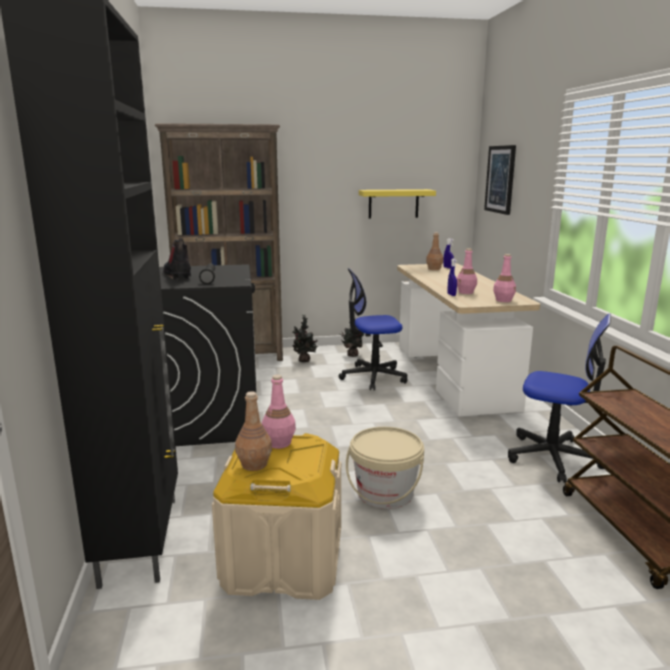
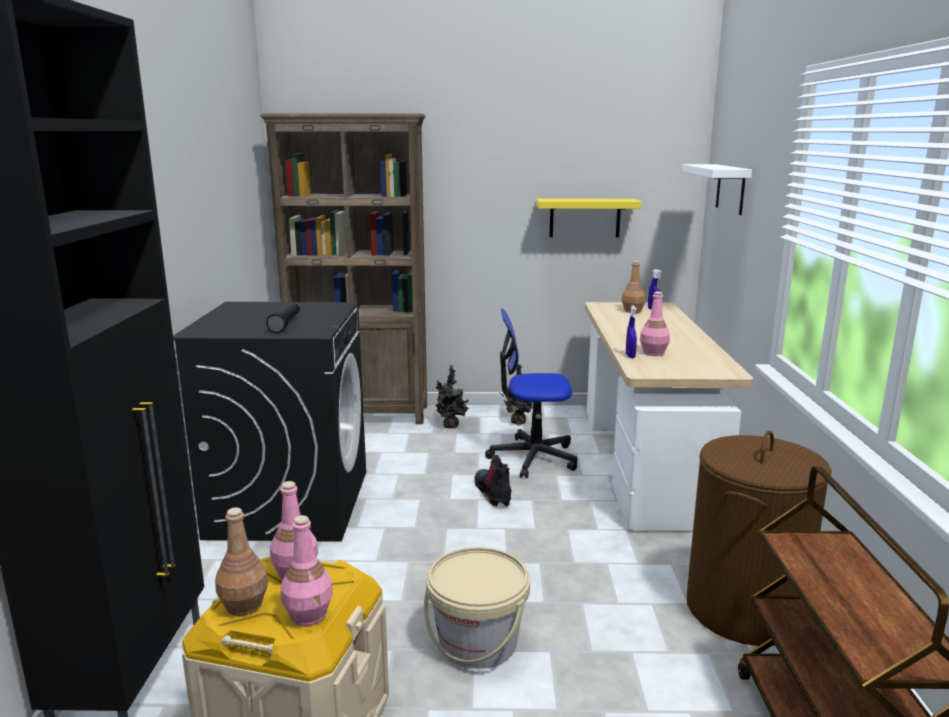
camera: 10 degrees right, 0 degrees up
boot [163,238,191,280] -> boot moved to [474,455,512,507]
picture [484,145,516,215] -> white shelf [682,164,752,215]
pink bottle [493,254,516,302] -> pink bottle moved to [280,515,333,626]
office chair [508,314,611,483] -> brown laundry basket [687,431,832,646]

